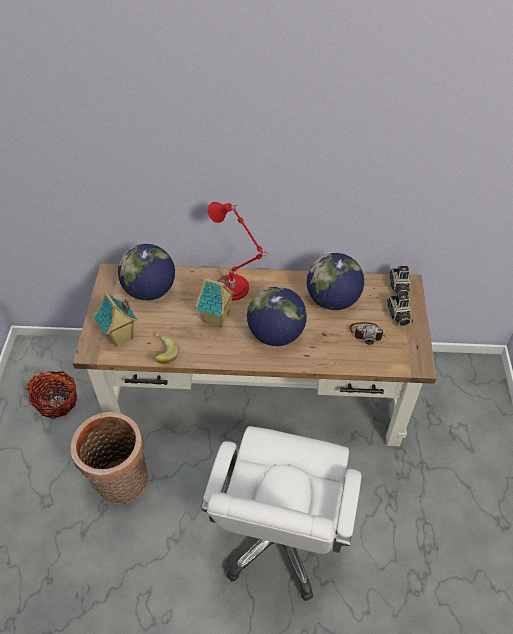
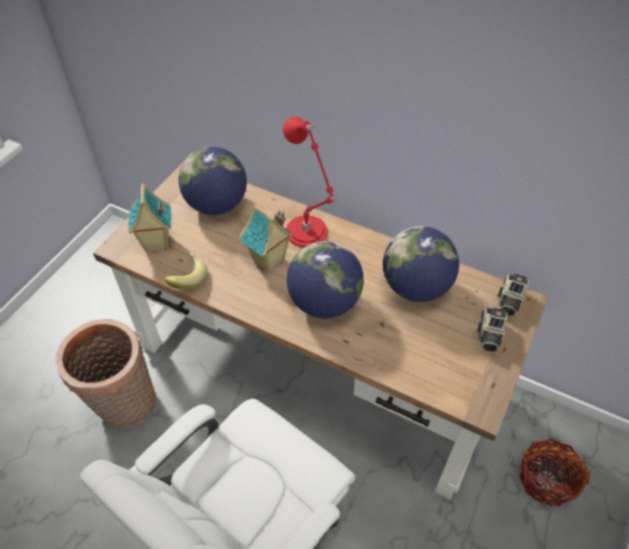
camera: 25 degrees right, 0 degrees up
basket [26,371,77,419] -> basket moved to [519,438,591,506]
camera [350,322,385,345] -> none

